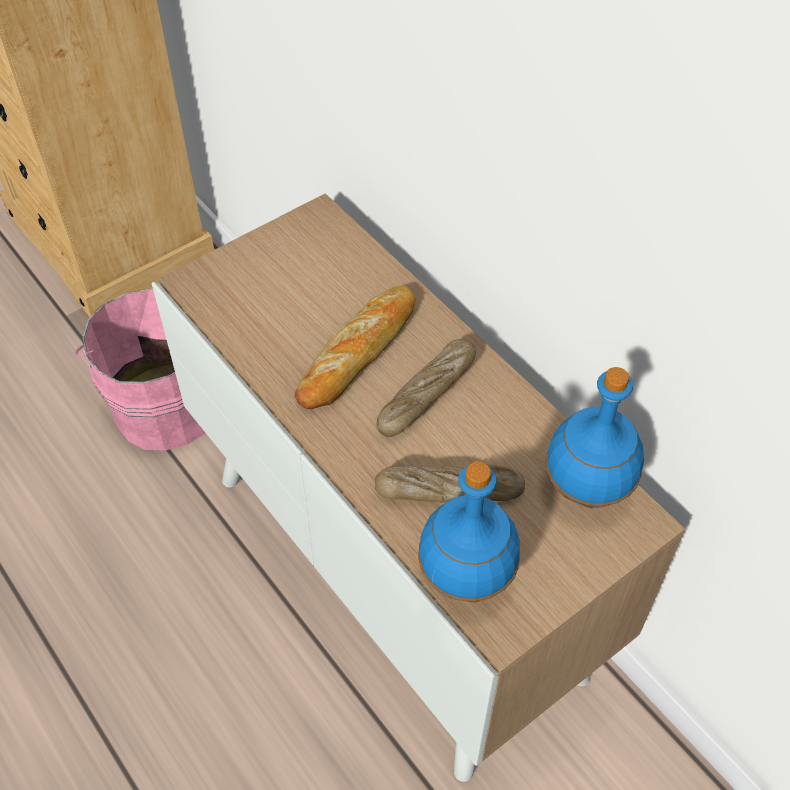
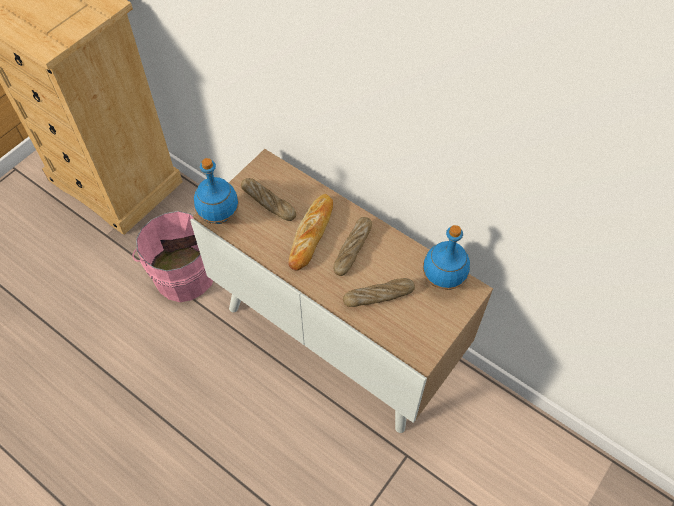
camera: 15 degrees left, 5 degrees up
blue bottle [418,461,520,602] -> blue bottle moved to [194,158,239,224]
none -> bread [241,178,296,221]

